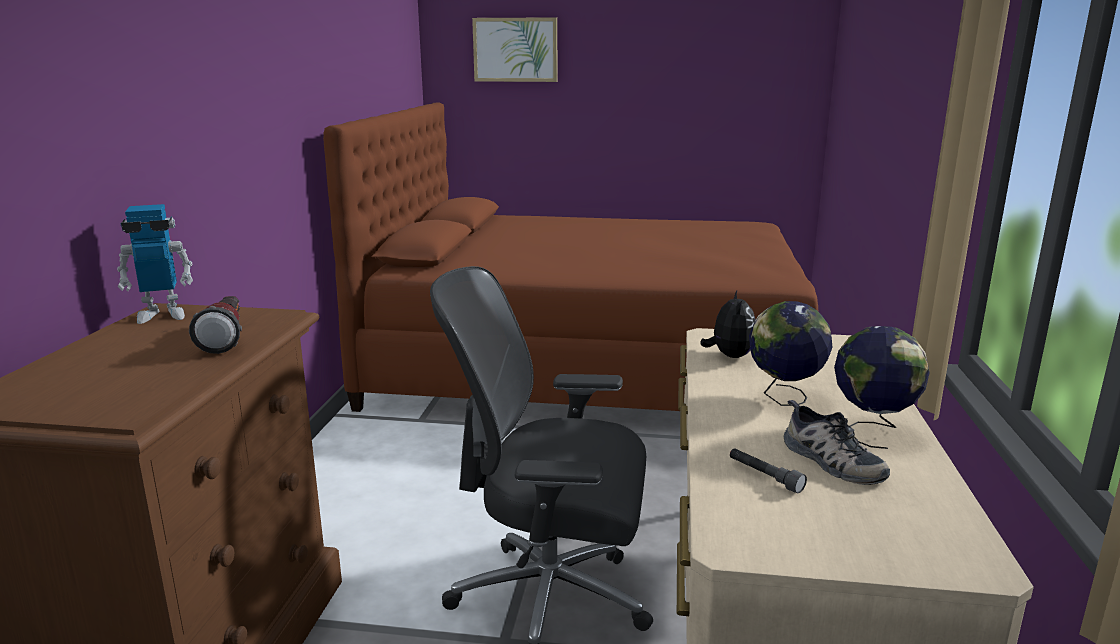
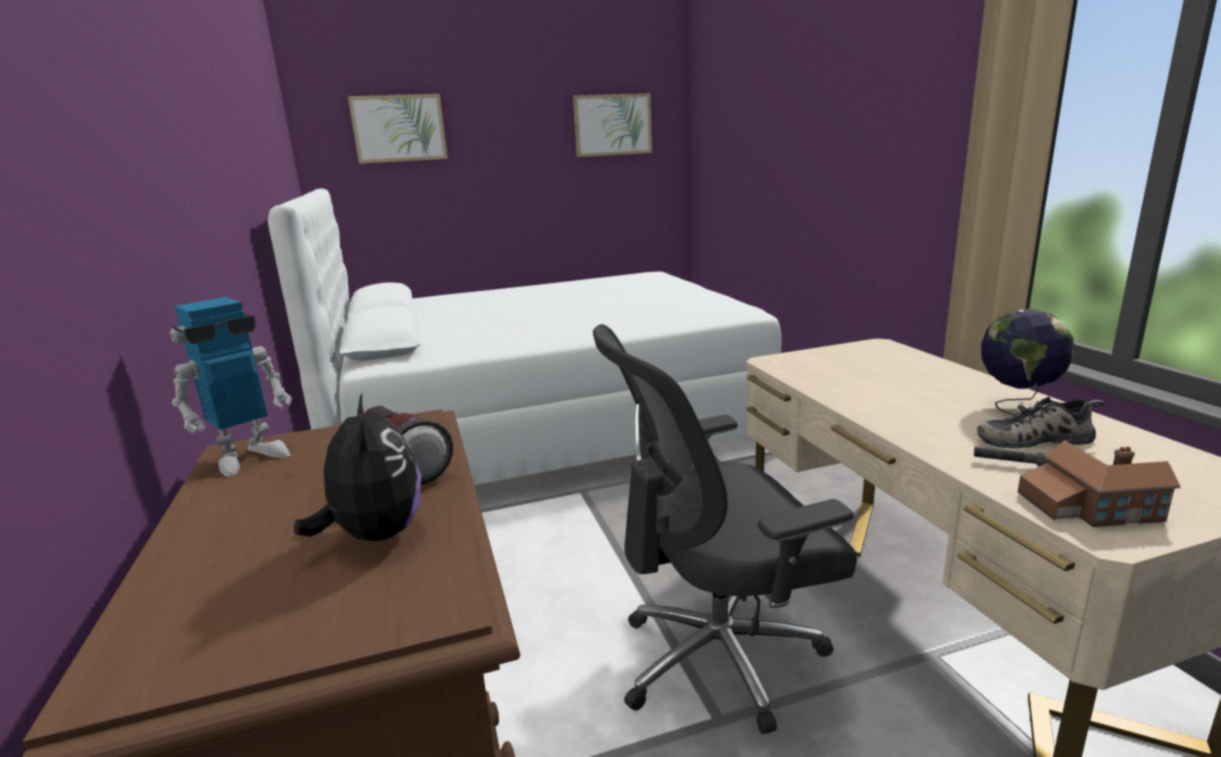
camera: 25 degrees left, 0 degrees up
brown bed [323,102,818,412] -> white bed [268,188,781,485]
plush toy [700,291,756,358] -> plush toy moved to [294,393,421,541]
globe [749,301,833,406] -> none
shoe [784,400,890,485] -> shoe turned 150 degrees clockwise [977,397,1105,448]
none -> picture [573,93,652,157]
none -> toy house [1018,440,1180,527]

